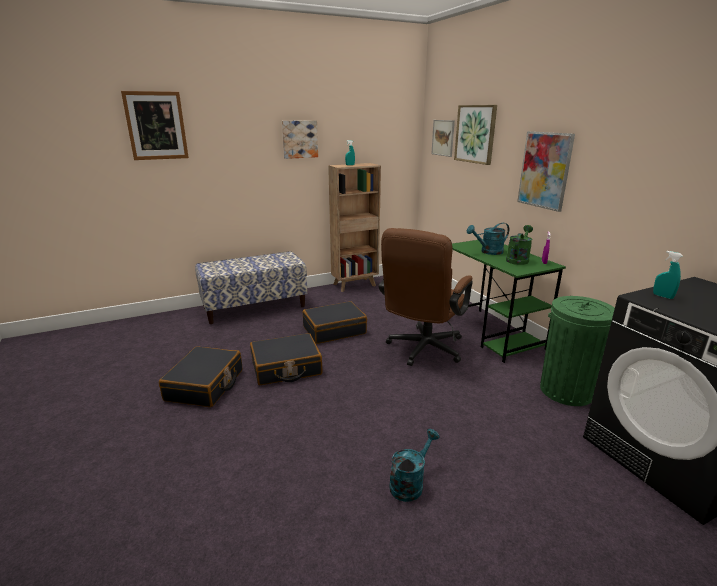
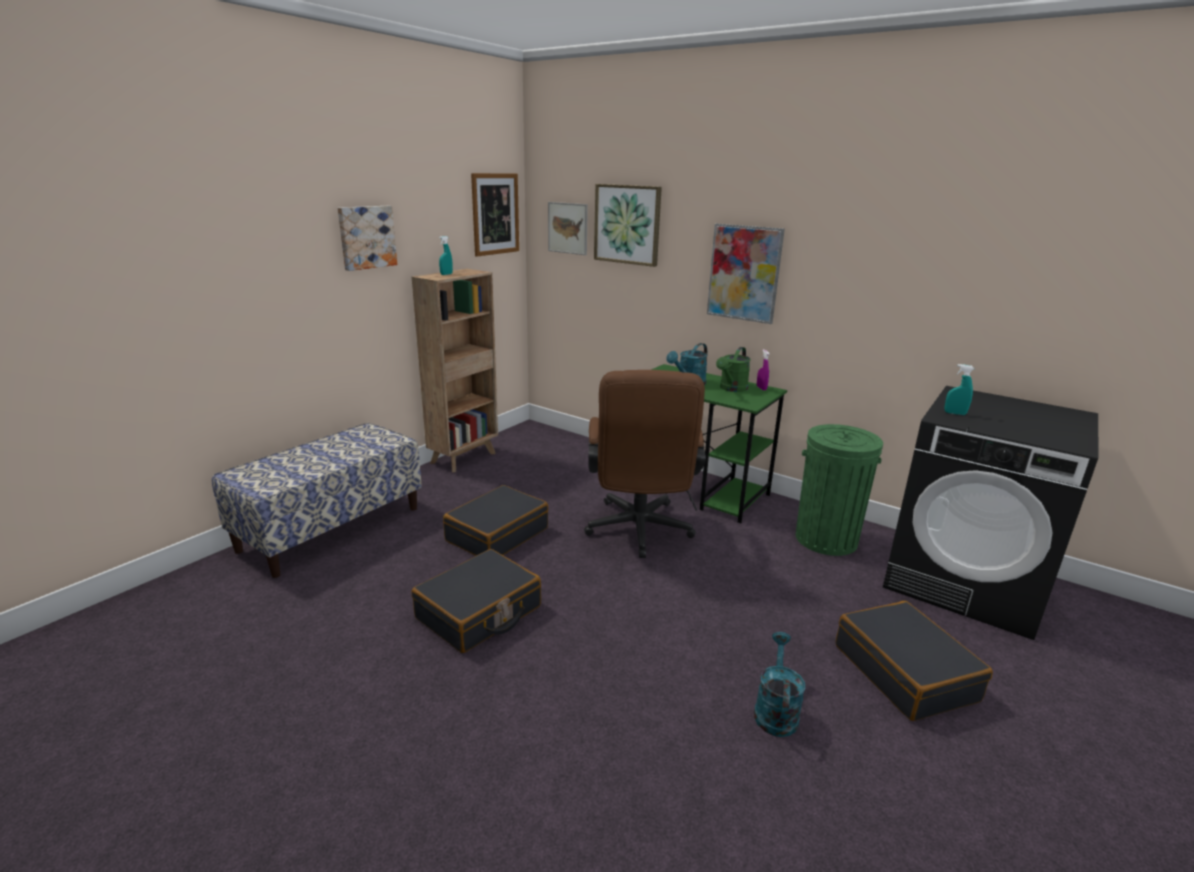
camera: 30 degrees left, 0 degrees up
picture [121,91,189,160] -> picture moved to [471,173,519,257]
black suitcase [159,346,242,407] -> black suitcase moved to [835,601,993,721]
green watering can [506,225,533,265] -> green watering can turned 150 degrees counterclockwise [716,347,751,392]

